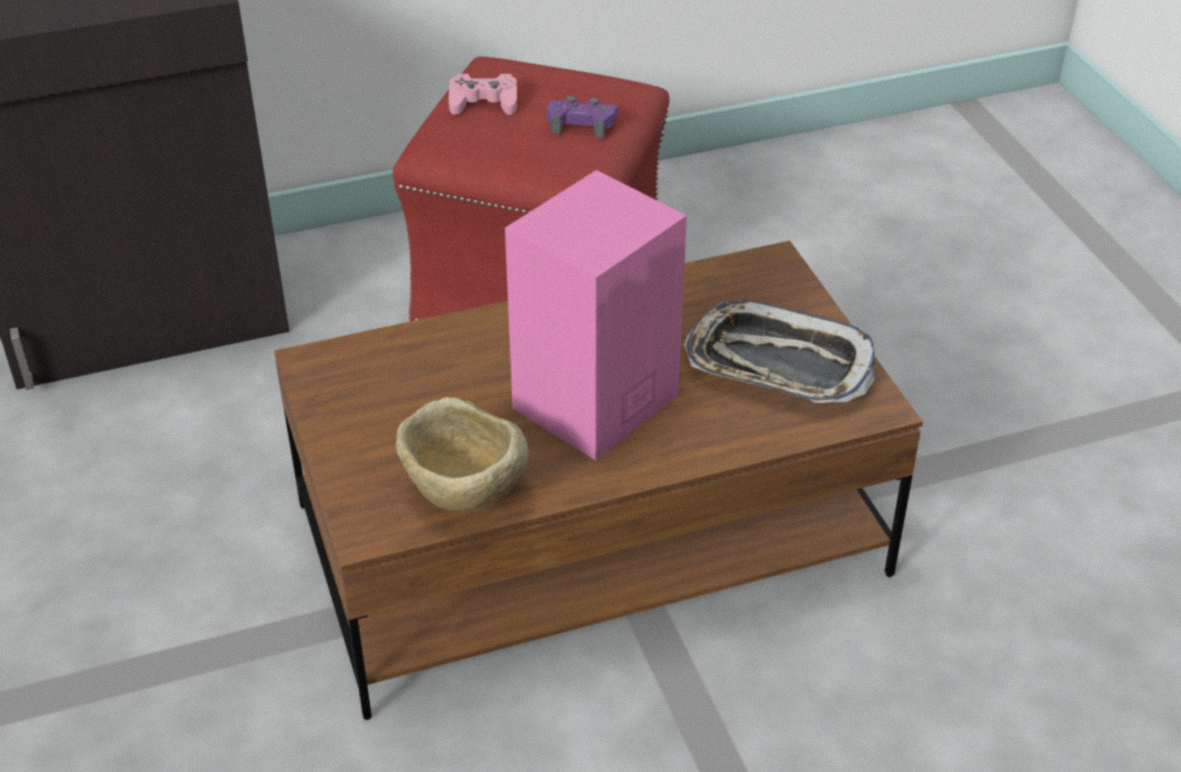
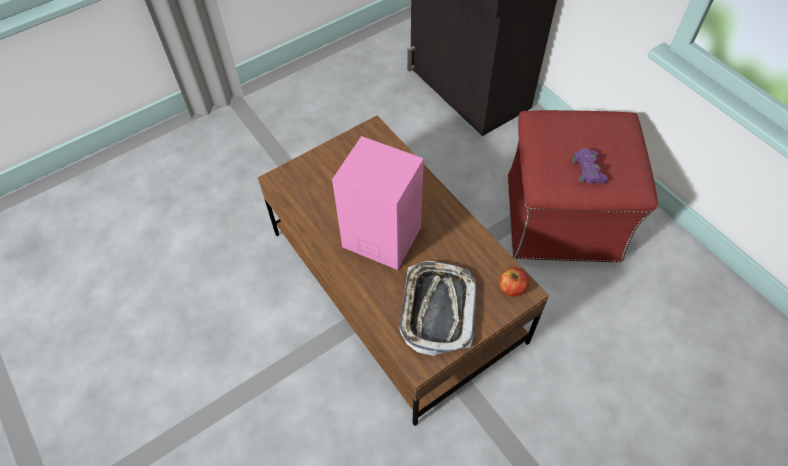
camera: 75 degrees right, 15 degrees up
beige bowl [396,397,528,511] -> none
pink game controller [449,73,517,115] -> none
none -> apple [499,268,529,297]

